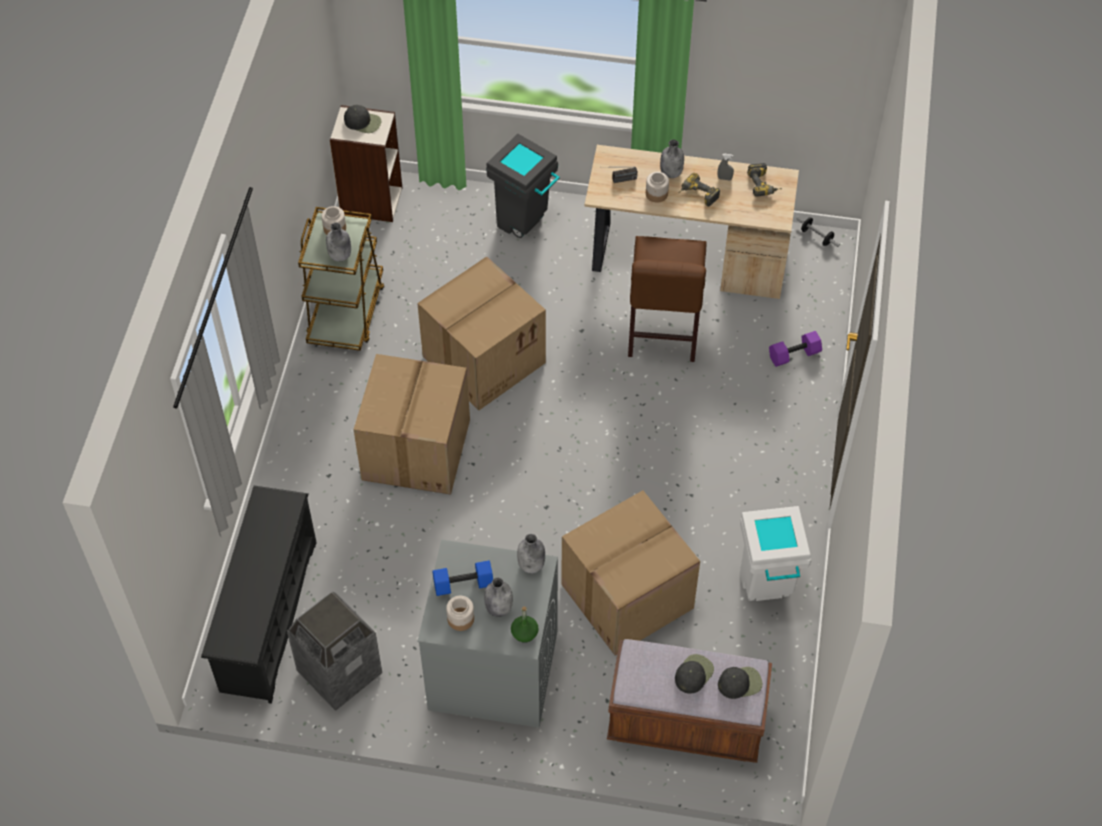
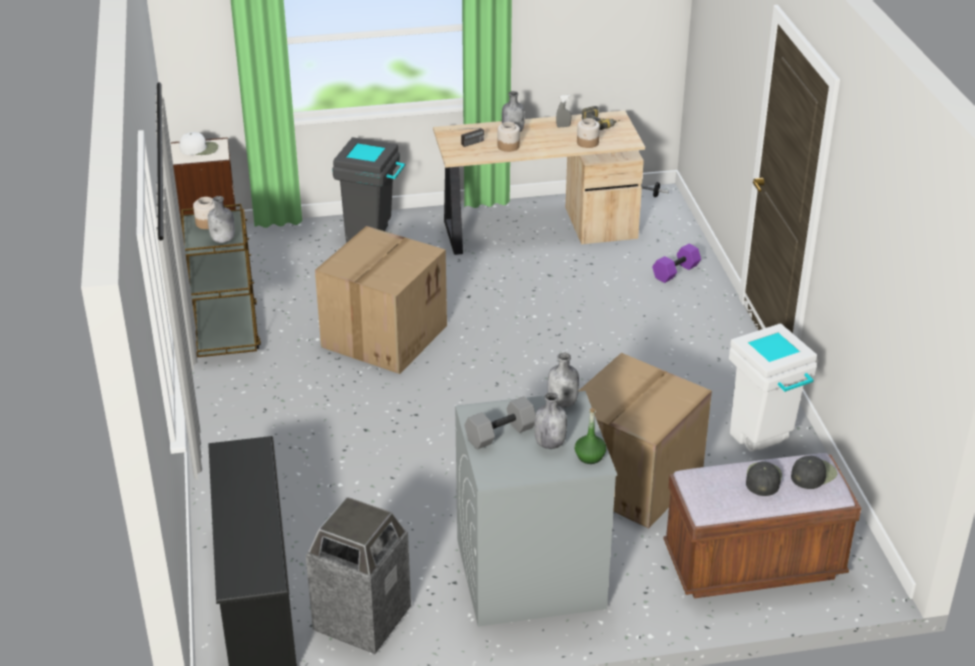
camera: 20 degrees left, 20 degrees down
black cap [344,105,382,133] -> white cap [179,132,218,155]
cardboard box [354,354,470,495] -> none
blue dumbbell [432,561,493,596] -> grey dumbbell [465,396,535,450]
jar [446,596,474,631] -> jar moved to [577,118,600,148]
brown chair [628,236,707,362] -> none
power drill [679,173,720,207] -> none

